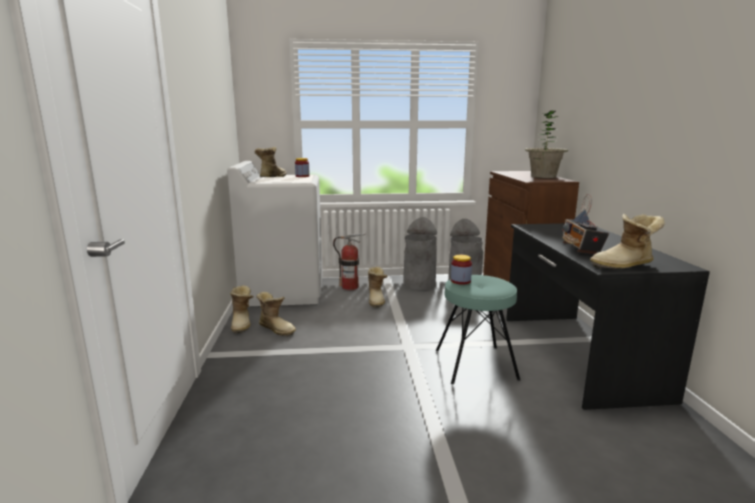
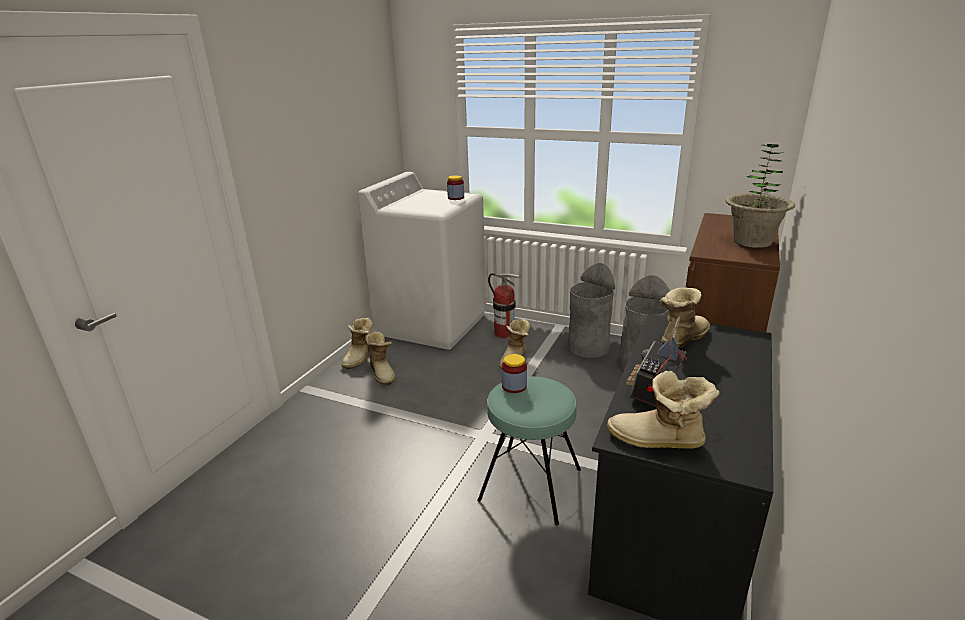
camera: 30 degrees right, 10 degrees up
boot [255,147,287,177] -> boot moved to [659,287,710,348]

